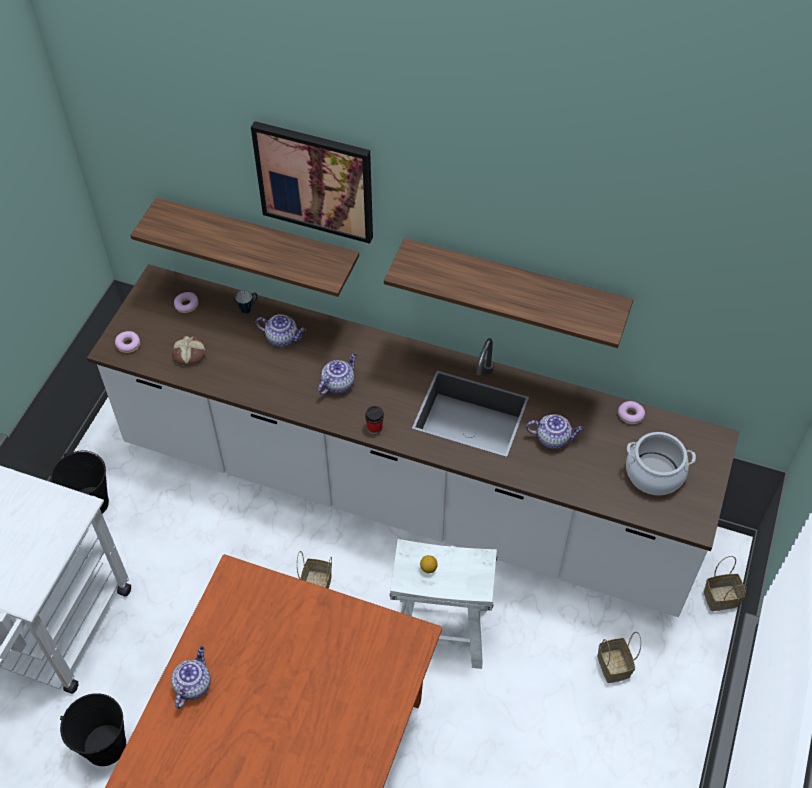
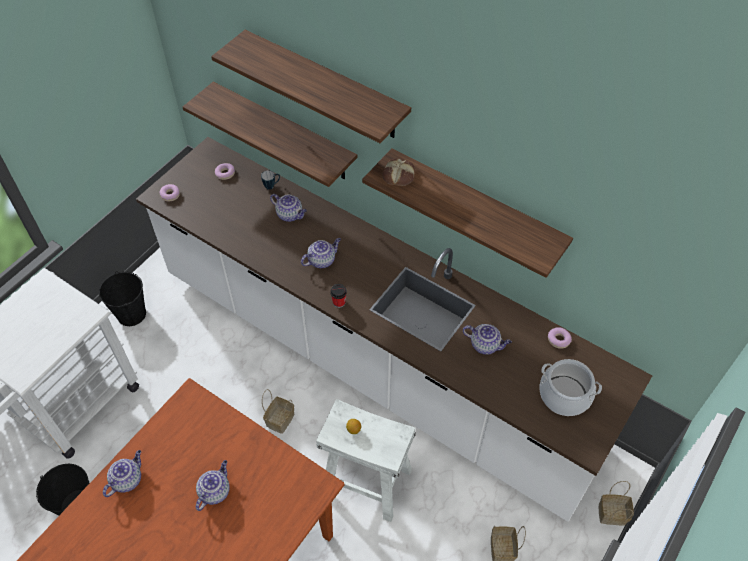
camera: 15 degrees right, 0 degrees up
bread [172,336,206,365] -> bread moved to [382,159,415,186]
picture [251,121,373,244] -> shelf [211,30,411,143]
none -> teapot [196,460,230,511]

